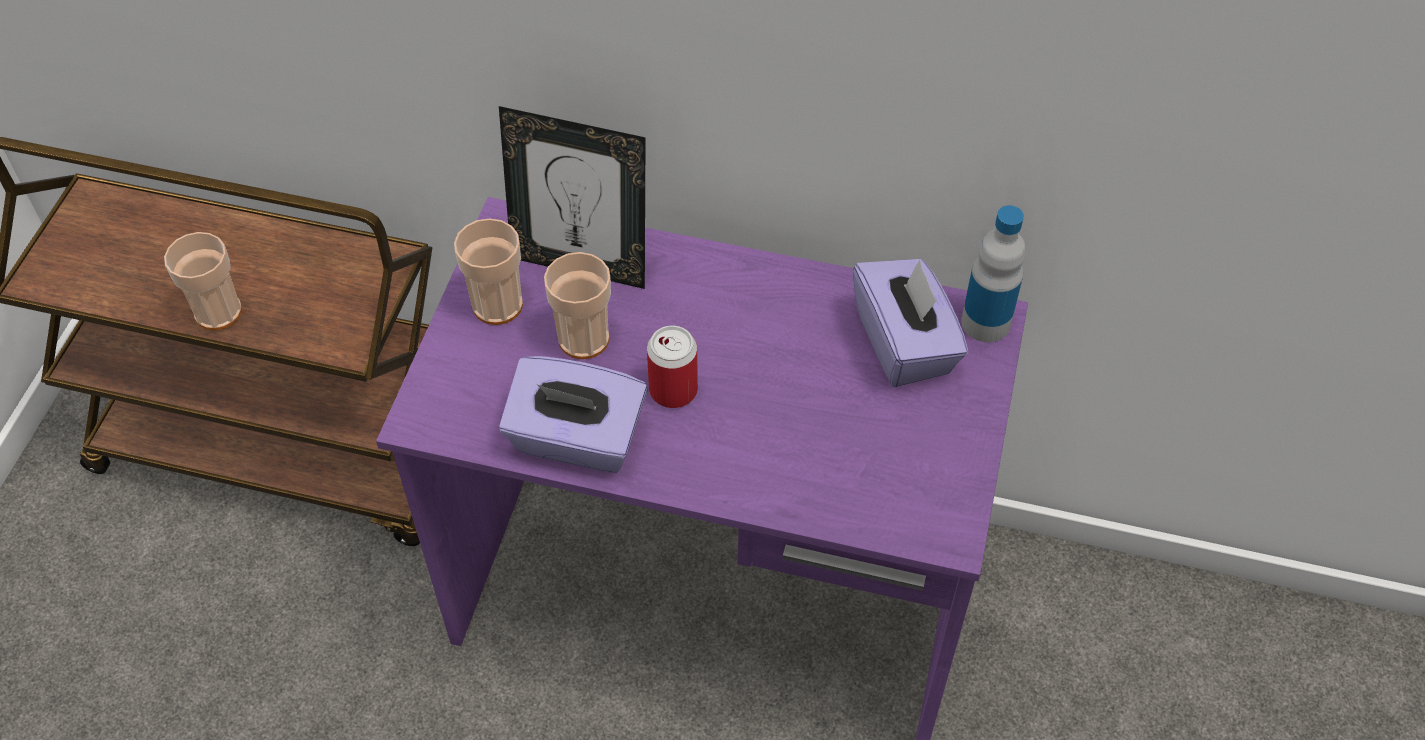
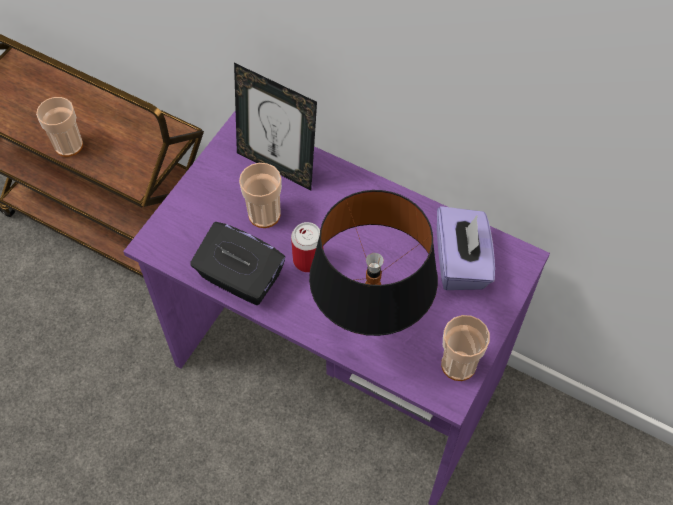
camera: 15 degrees right, 5 degrees up
cup [454,218,523,325] -> cup moved to [441,315,490,381]
purple tissue box [499,356,648,473] -> black tissue box [190,222,285,305]
bottle [961,205,1026,342] -> none
none -> black table lamp [309,190,438,336]

